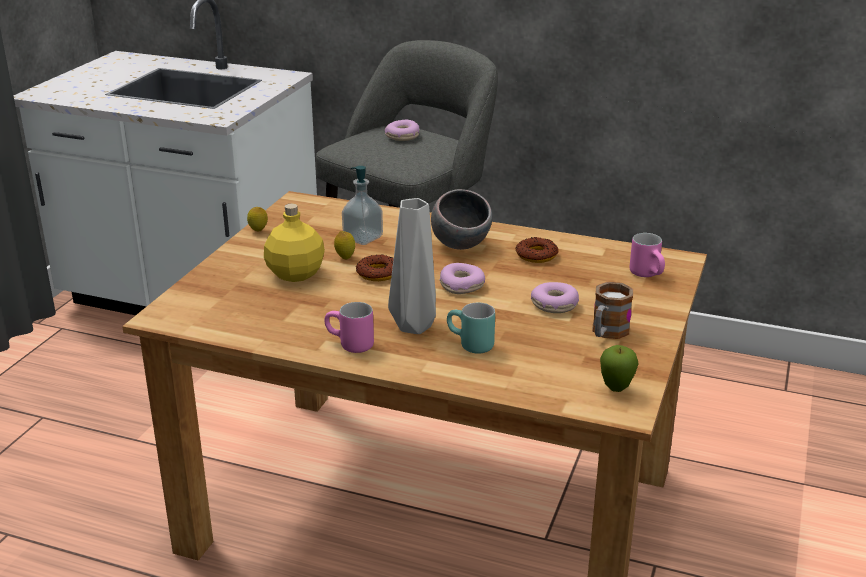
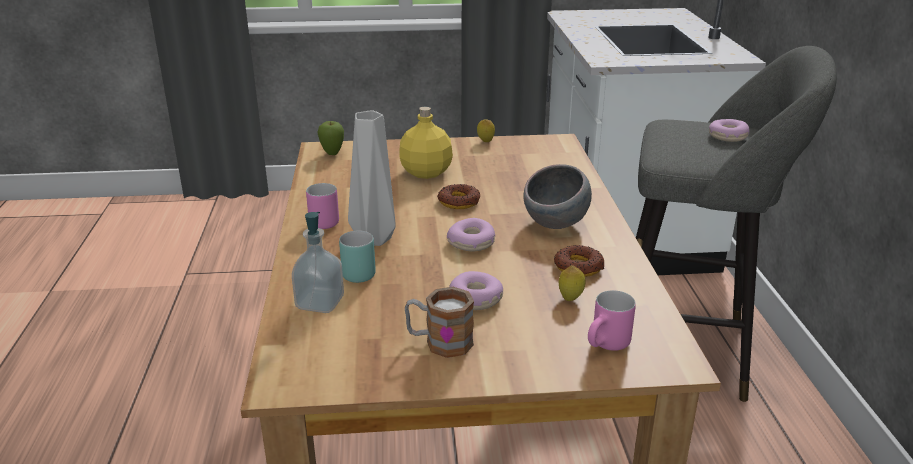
camera: 65 degrees right, 0 degrees up
lemon [334,231,355,259] -> lemon moved to [559,265,585,301]
soap dispenser [342,166,383,245] -> soap dispenser moved to [292,212,344,313]
apple [600,345,639,392] -> apple moved to [317,121,344,155]

